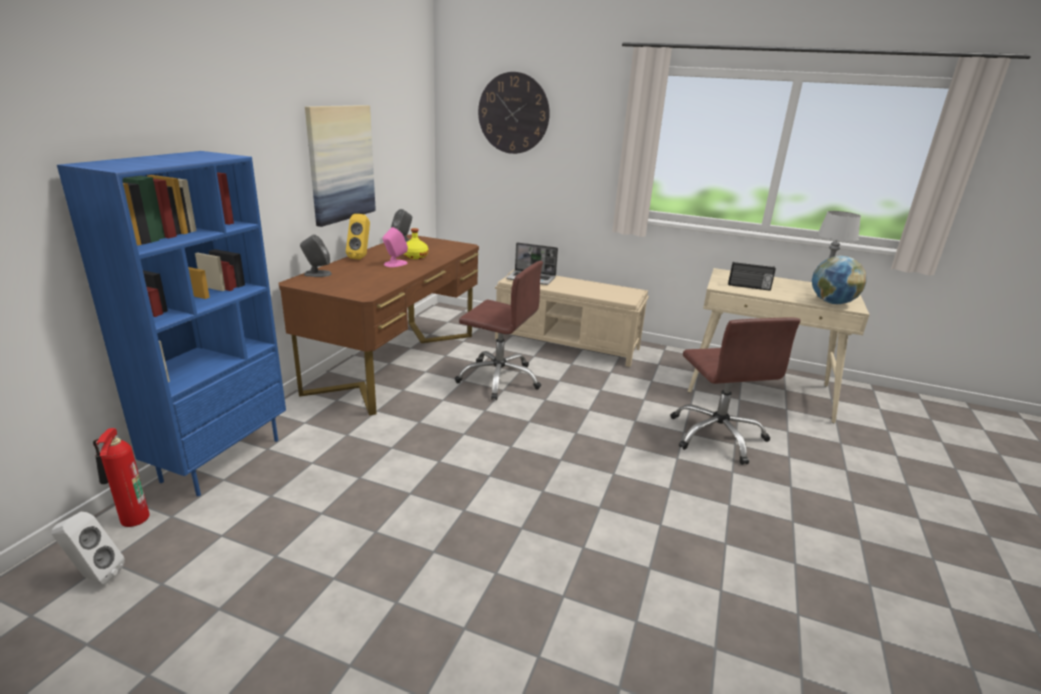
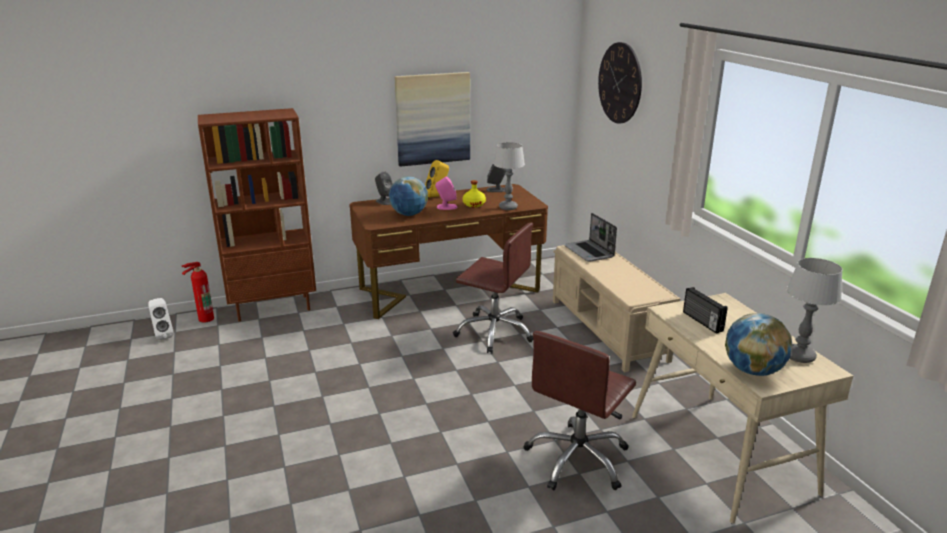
camera: 50 degrees right, 0 degrees up
blue bookcase [57,151,286,497] -> brown bookcase [198,108,316,322]
brown office chair [455,261,543,400] -> brown office chair turned 45 degrees counterclockwise [453,222,533,353]
none -> globe [389,176,428,216]
none -> table lamp [493,142,525,210]

